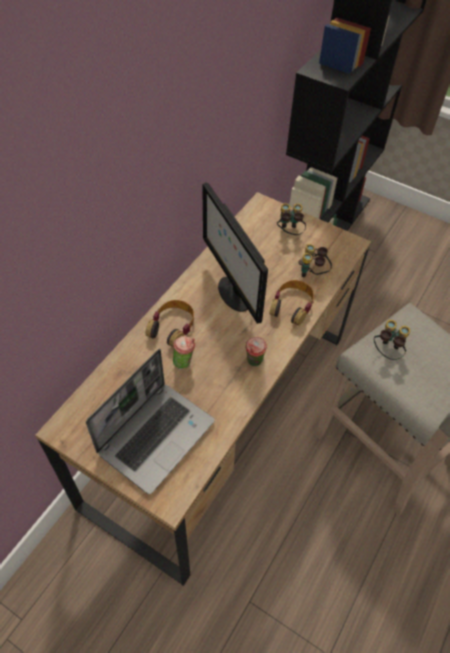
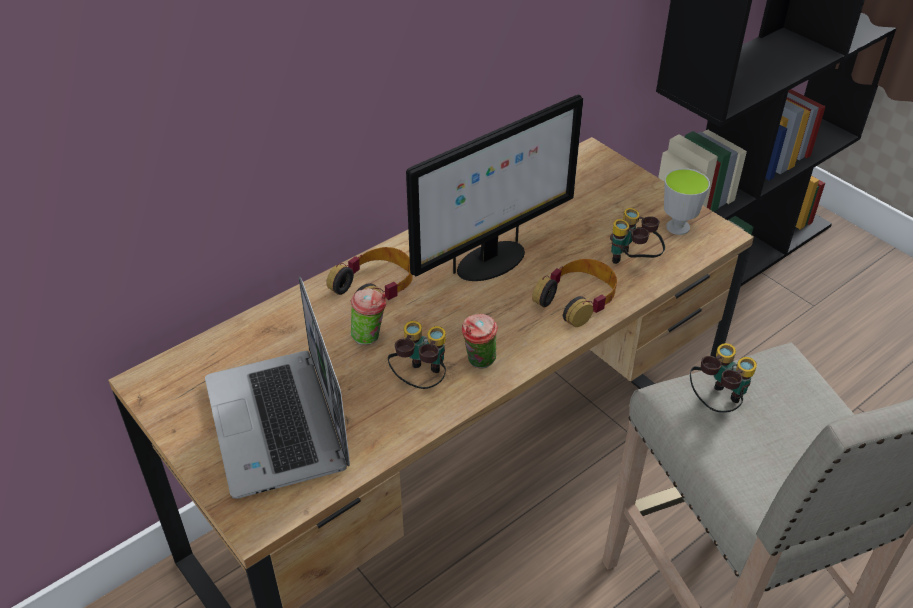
camera: 20 degrees right, 10 degrees down
laptop [86,349,215,494] -> laptop turned 105 degrees clockwise [205,276,350,499]
monitor [202,182,268,324] -> monitor turned 120 degrees counterclockwise [406,95,584,281]
binoculars [277,203,306,235] -> binoculars moved to [388,321,446,389]
none -> cup [664,168,710,235]

